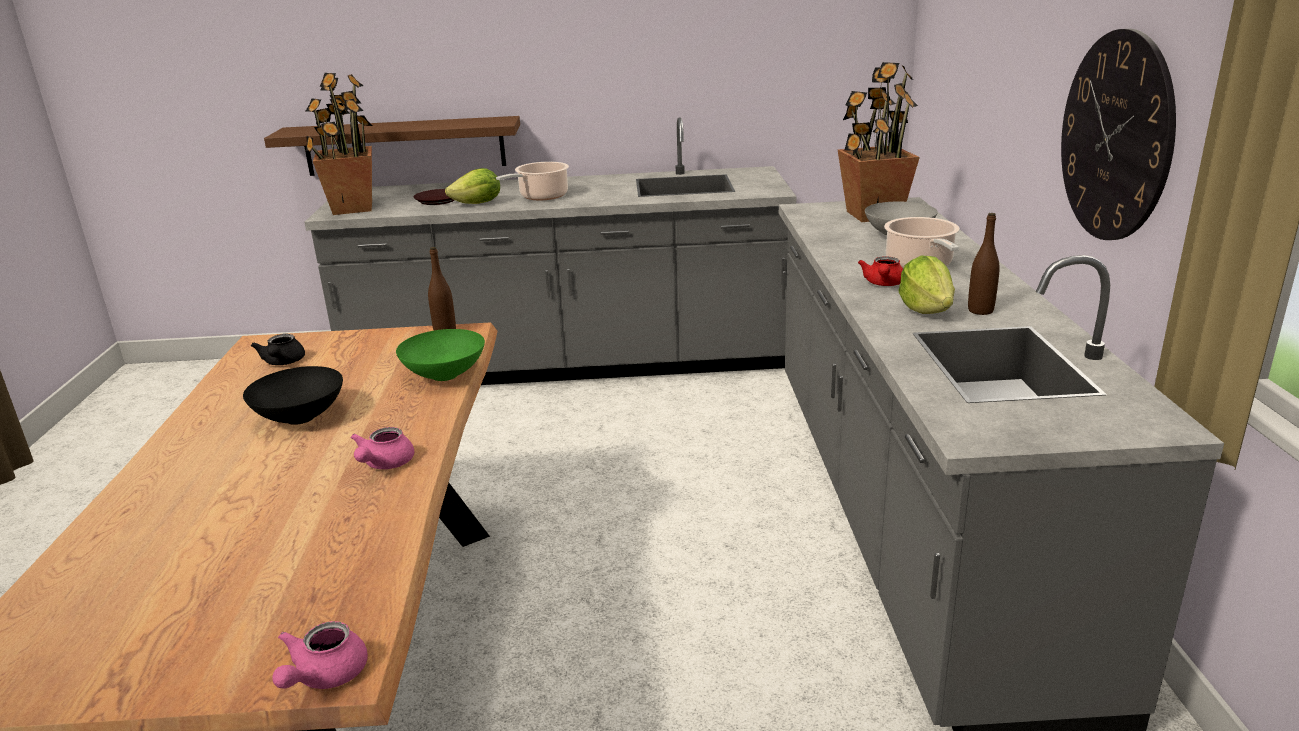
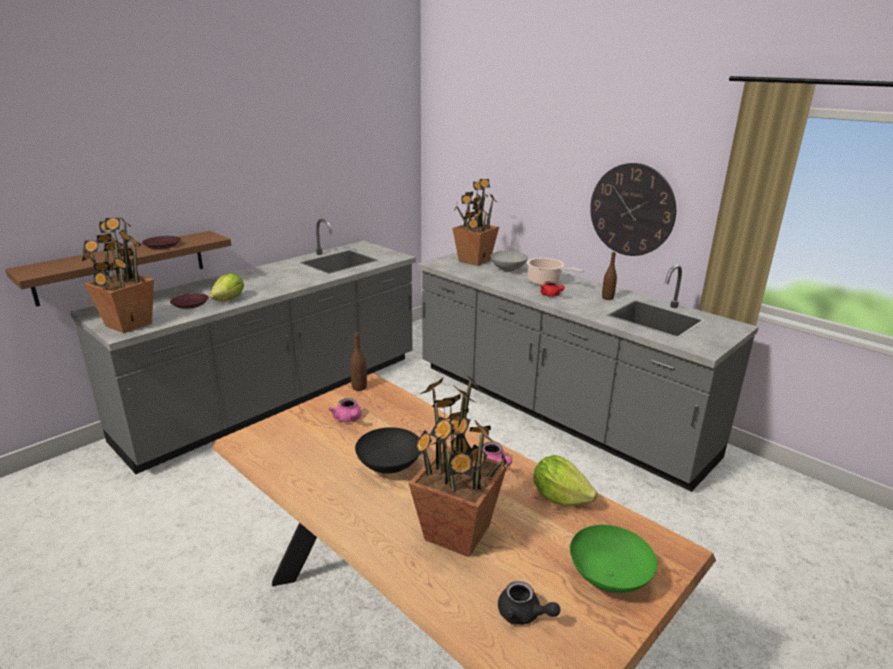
camera: 45 degrees left, 0 degrees up
black teapot [251,334,305,365] -> black teapot moved to [498,581,560,625]
pink teapot [272,621,368,689] -> pink teapot moved to [329,398,362,422]
green bowl [396,329,485,381] -> green bowl moved to [570,525,657,593]
cooking pot [496,162,569,200] -> none
lettuce [898,255,955,314] -> lettuce moved to [533,455,598,506]
none -> brown plate [142,236,181,249]
none -> potted plant [408,370,508,557]

